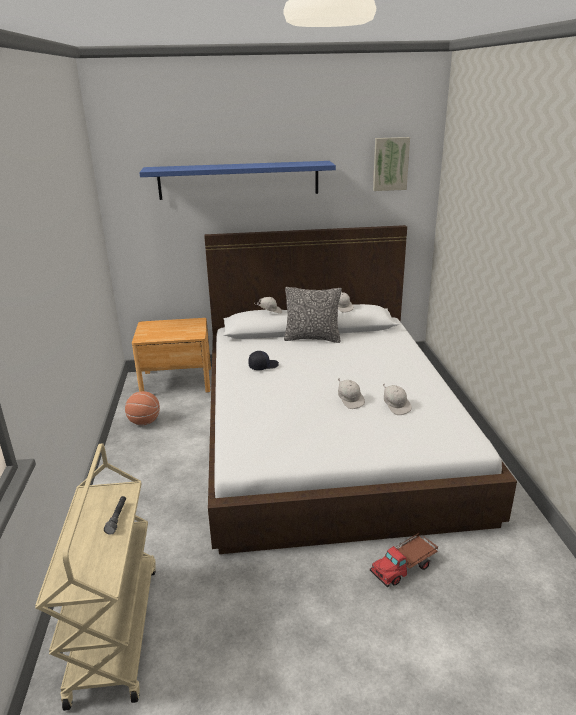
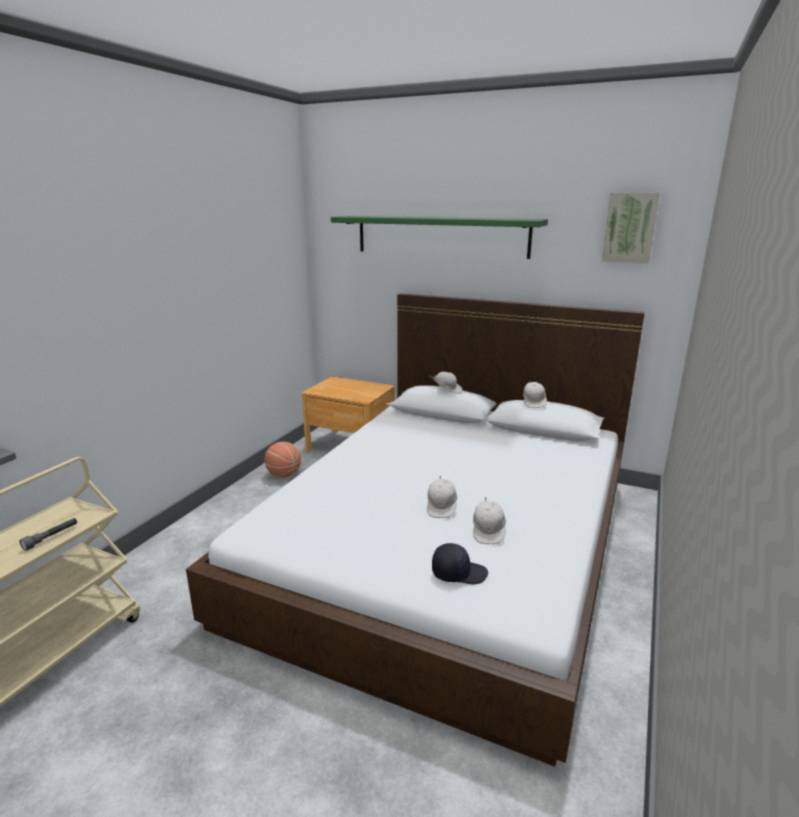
camera: 30 degrees right, 5 degrees down
blue shelf [139,161,336,200] -> green shelf [331,216,548,259]
black cap [248,351,279,370] -> black cap moved to [432,543,488,585]
pillow [284,287,342,343] -> none
toy truck [370,532,438,587] -> none

